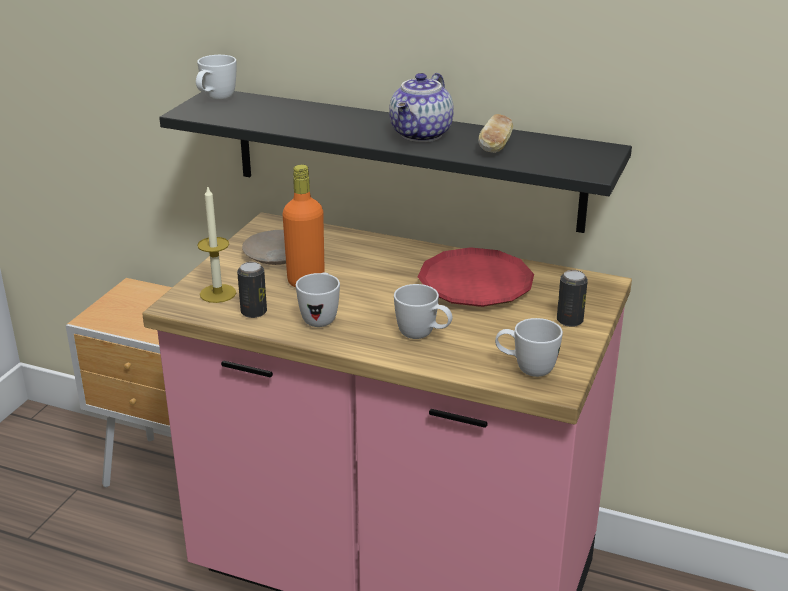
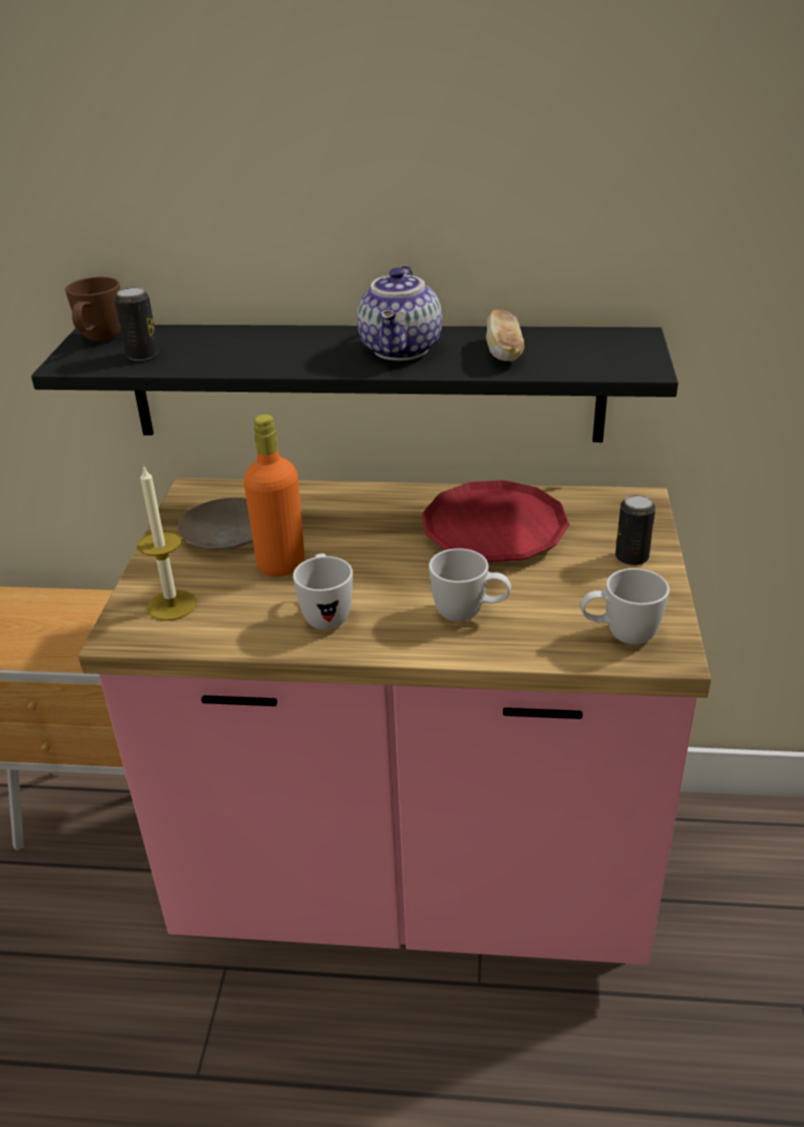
camera: 15 degrees left, 5 degrees up
white mug [196,55,236,100] -> brown mug [65,277,121,341]
can [237,262,267,318] -> can moved to [114,287,159,361]

